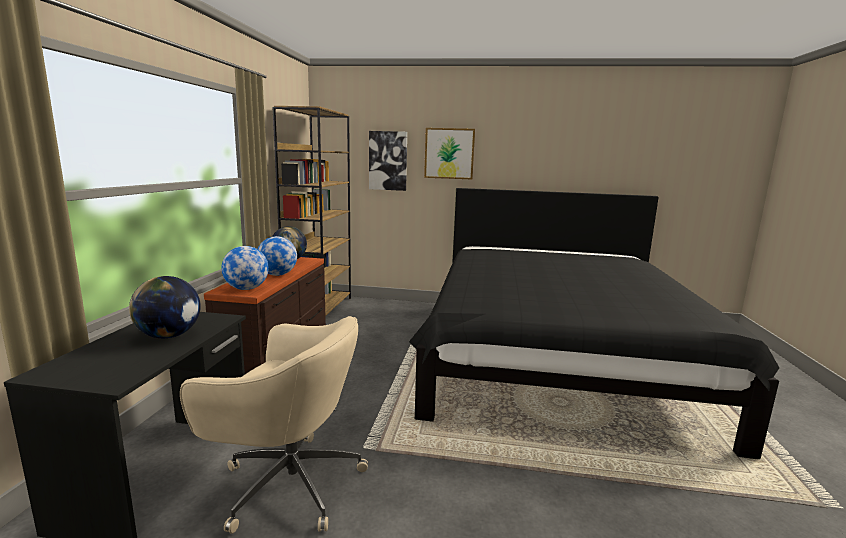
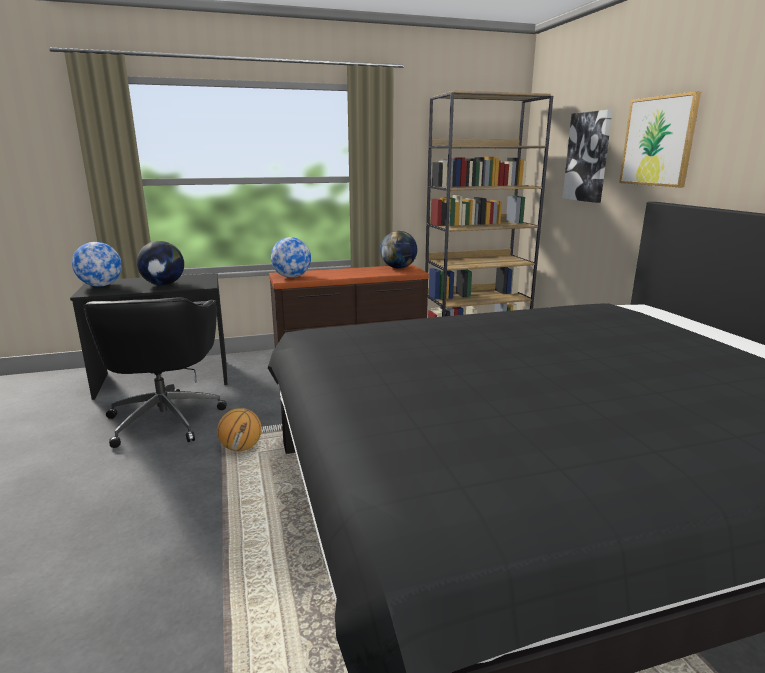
camera: 65 degrees right, 5 degrees up
beige office chair [180,316,368,534] -> black office chair [83,297,227,448]
globe [258,236,297,276] -> globe moved to [72,242,122,287]
none -> basketball [217,408,262,452]

